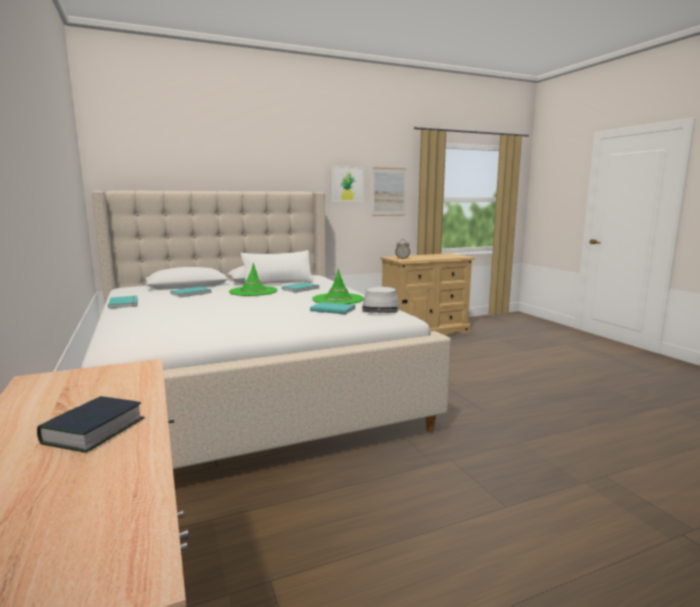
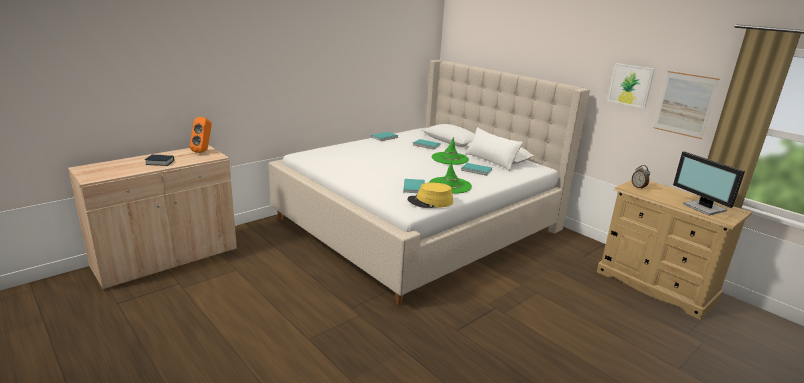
camera: 70 degrees right, 10 degrees up
grey hat [362,287,399,313] -> yellow hat [407,183,453,208]
none -> orange speaker [190,117,212,153]
none -> monitor [673,151,745,216]

